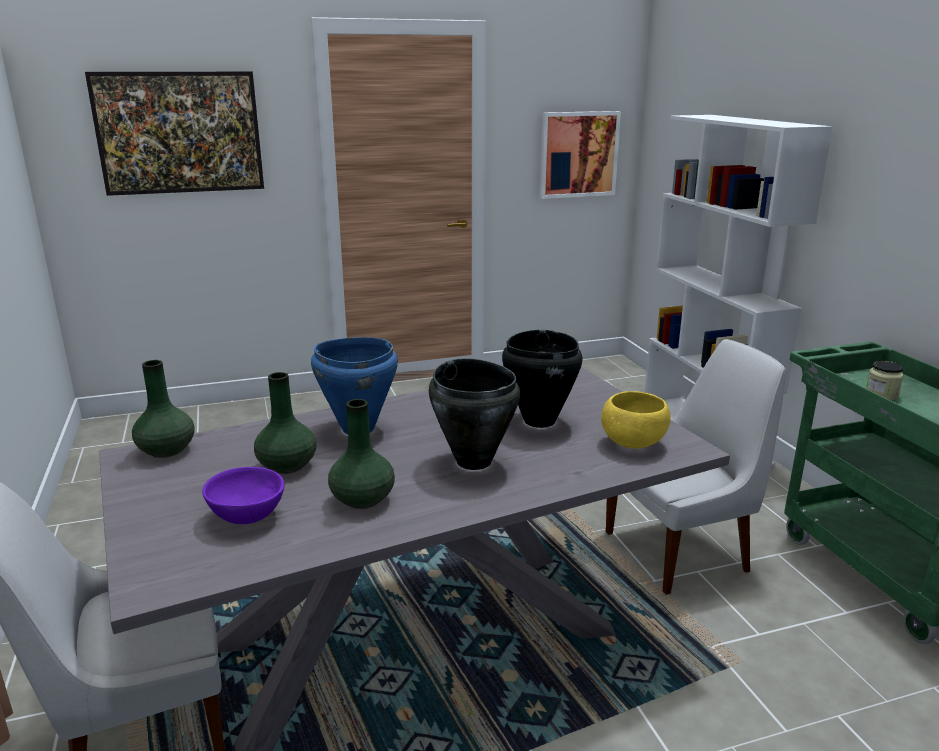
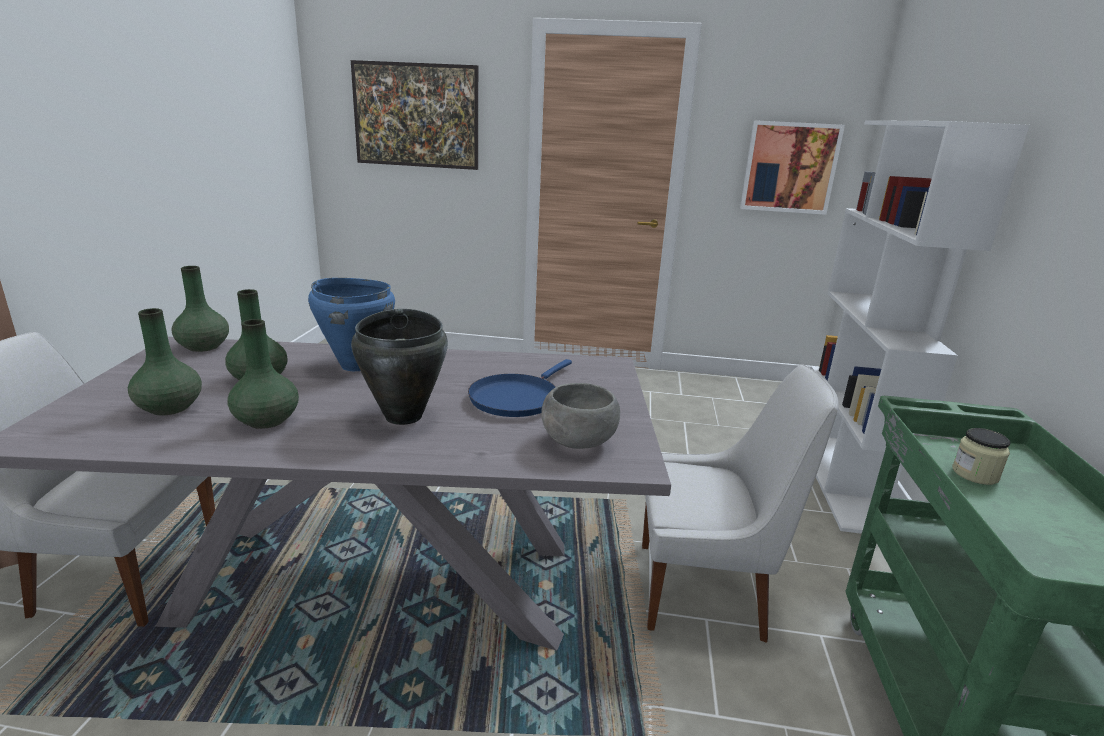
camera: 25 degrees right, 0 degrees up
purple bowl [202,467,284,524] -> green vase [128,308,202,415]
black cooking pot [502,330,582,428] -> blue frying pan [468,359,572,417]
yellow bowl [601,391,671,449] -> grey bowl [541,383,620,449]

